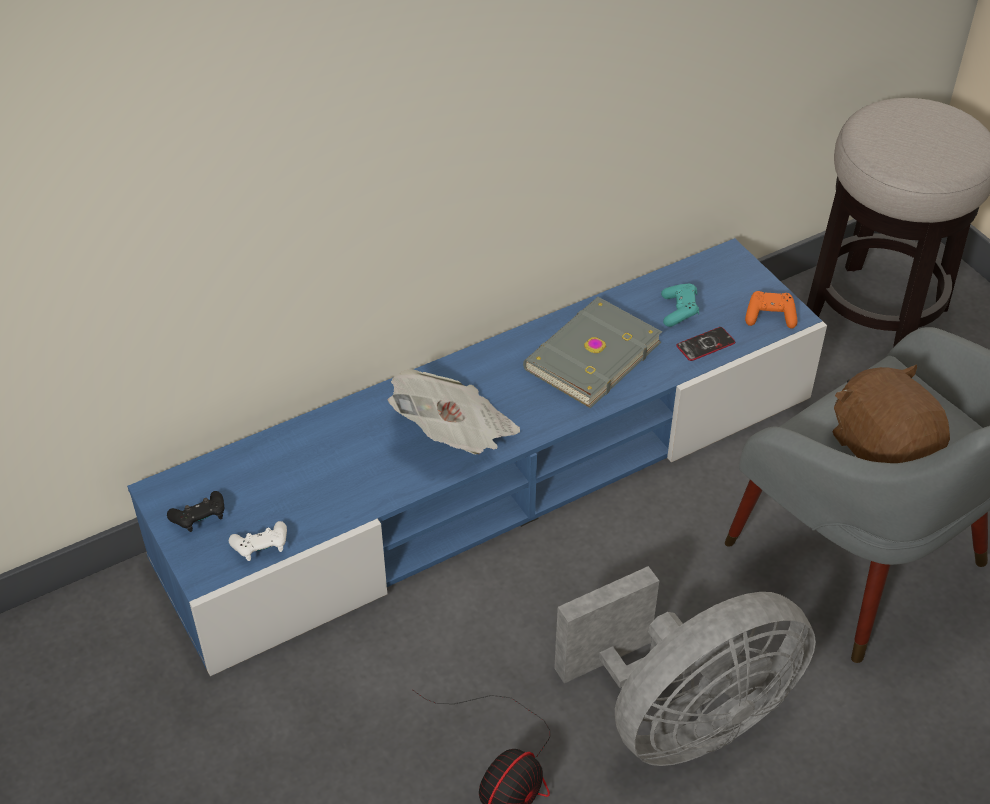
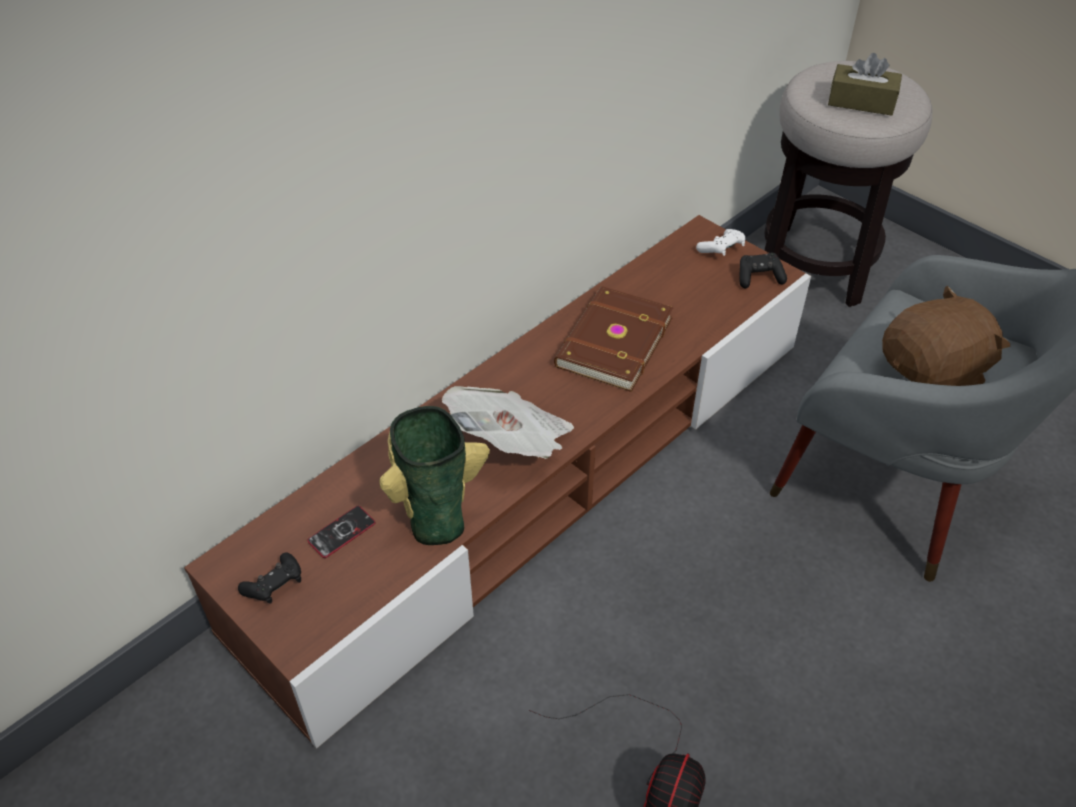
camera: 15 degrees left, 0 degrees up
blue tv stand [127,238,827,676] -> brown tv stand [184,215,811,749]
white game controller [229,521,287,561] -> white game controller moved to [696,229,745,256]
grey book [523,297,662,408] -> brown book [554,286,674,392]
grey fan [554,566,816,766] -> none
turquoise game controller [661,284,699,327] -> none
phone [676,327,735,361] -> phone moved to [307,506,376,558]
orange game controller [745,291,797,329] -> black game controller [739,253,787,289]
brown plush toy [833,364,950,463] -> brown plush toy turned 105 degrees clockwise [882,286,1010,386]
none -> vase [380,406,490,545]
none -> brown tissue box [828,53,902,116]

